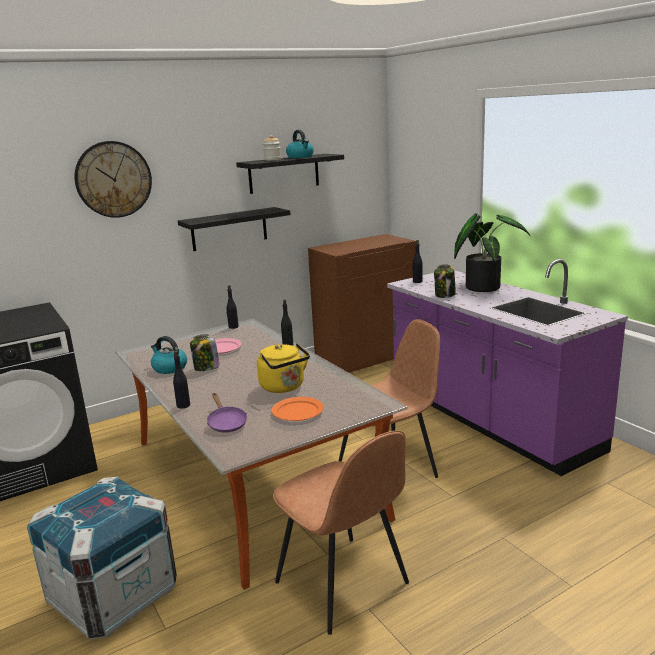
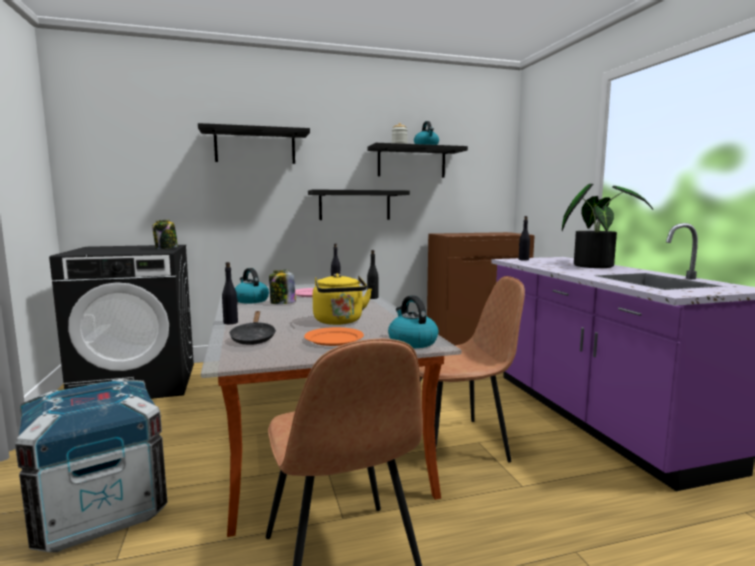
camera: 15 degrees right, 10 degrees down
wall clock [74,141,152,218] -> black shelf [198,123,310,164]
purple frying pan [207,393,247,433] -> black frying pan [229,311,276,345]
jar [434,264,456,298] -> jar moved to [152,220,178,249]
none -> kettle [388,295,439,348]

